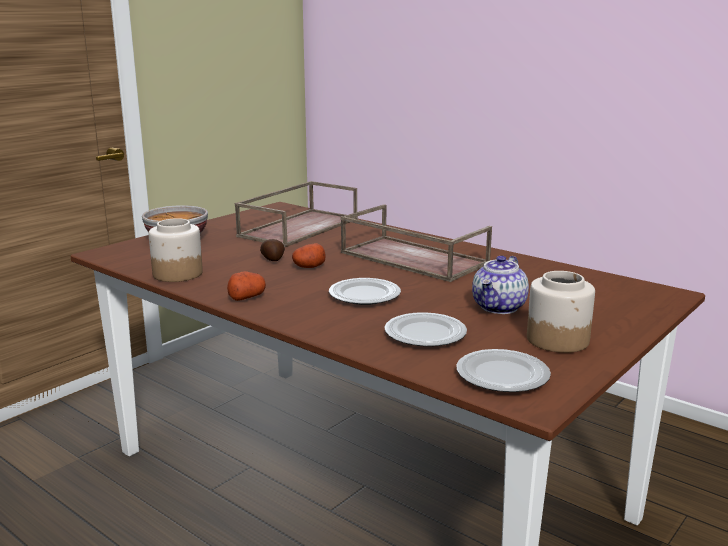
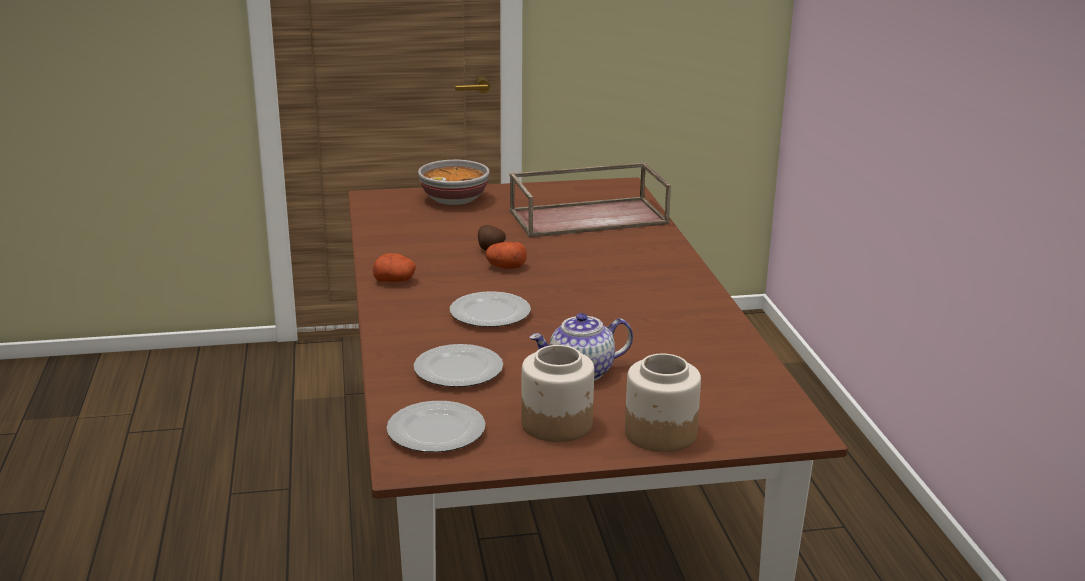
camera: 40 degrees right, 5 degrees up
jar [149,218,203,282] -> jar moved to [625,354,701,452]
brown tray [340,204,492,282] -> none

